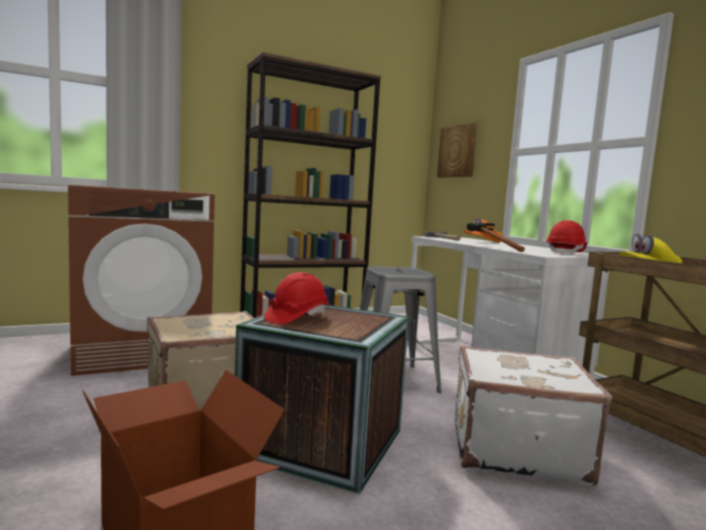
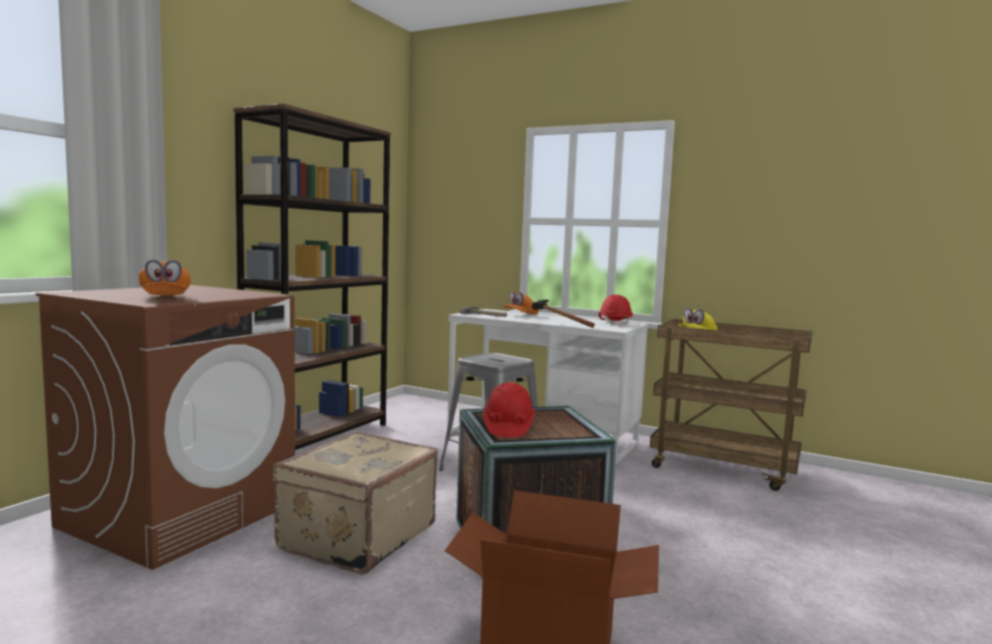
camera: 35 degrees left, 0 degrees up
picture [437,122,477,178] -> none
white suitcase [455,346,612,485] -> none
none -> orange cap [139,259,191,296]

